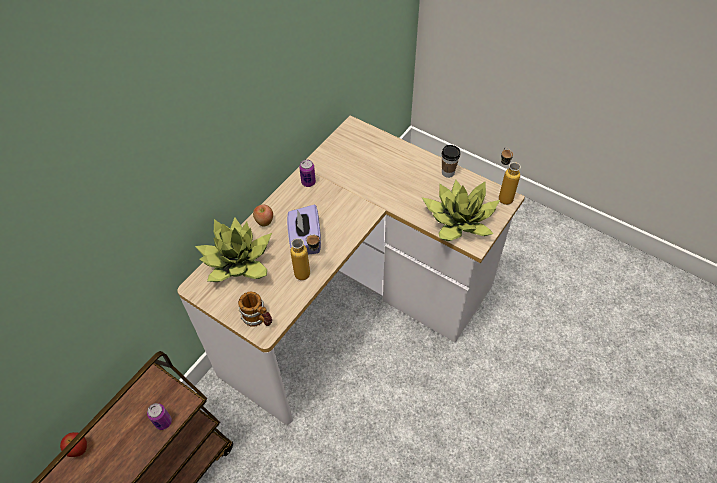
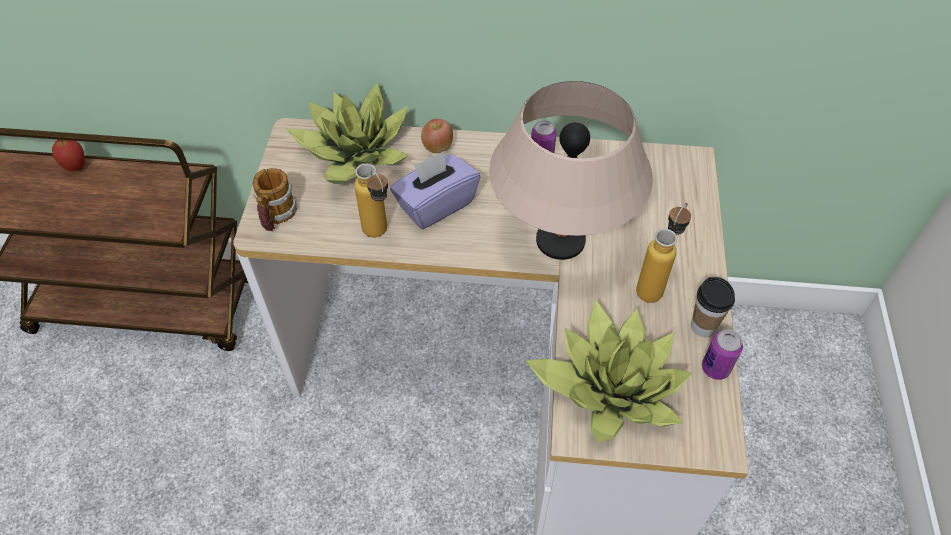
camera: 60 degrees right, 0 degrees up
can [147,403,172,430] -> can moved to [702,329,743,380]
bottle [499,147,521,205] -> bottle moved to [636,203,691,303]
none -> beige table lamp [489,81,653,260]

